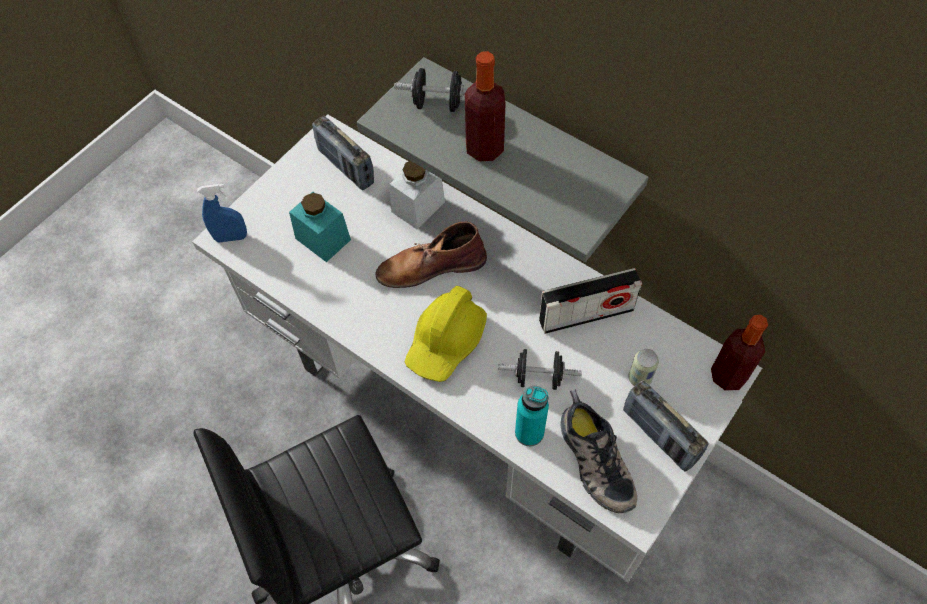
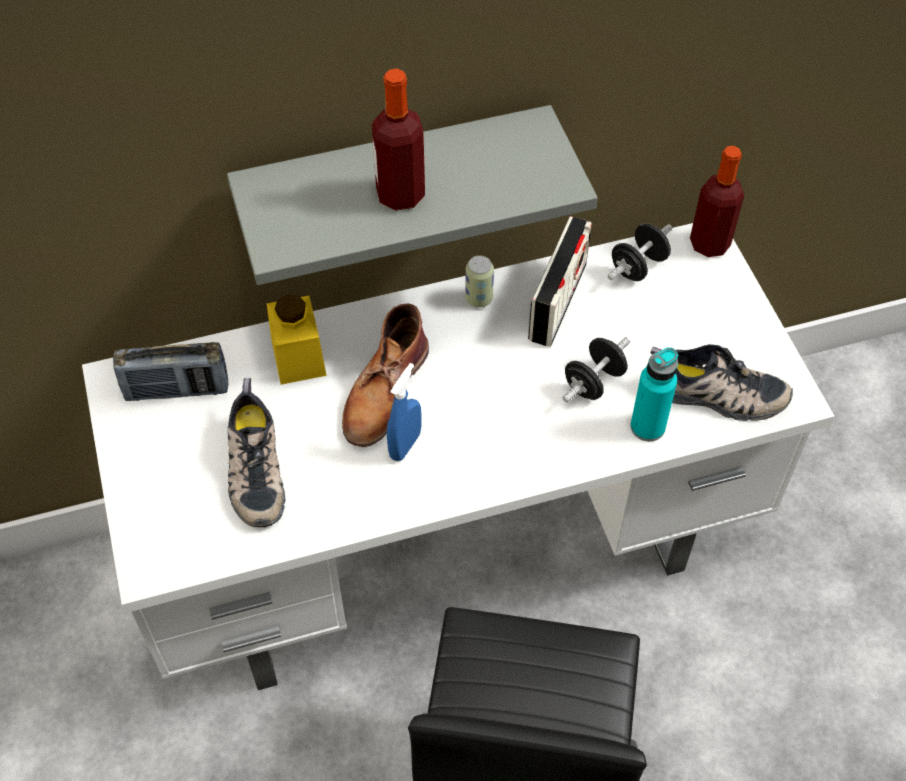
camera: 55 degrees left, 5 degrees down
blue spray bottle [197,184,247,242] -> blue spray bottle moved to [387,363,422,461]
turquoise jar [289,192,351,262] -> shoe [227,378,285,527]
white jar [389,161,445,229] -> yellow jar [266,294,327,385]
black dumbbell [394,68,467,112] -> black dumbbell moved to [608,223,672,281]
yellow hard hat [405,286,487,382] -> none
radio [623,380,708,472] -> none
can [628,349,659,386] -> can moved to [465,255,494,308]

